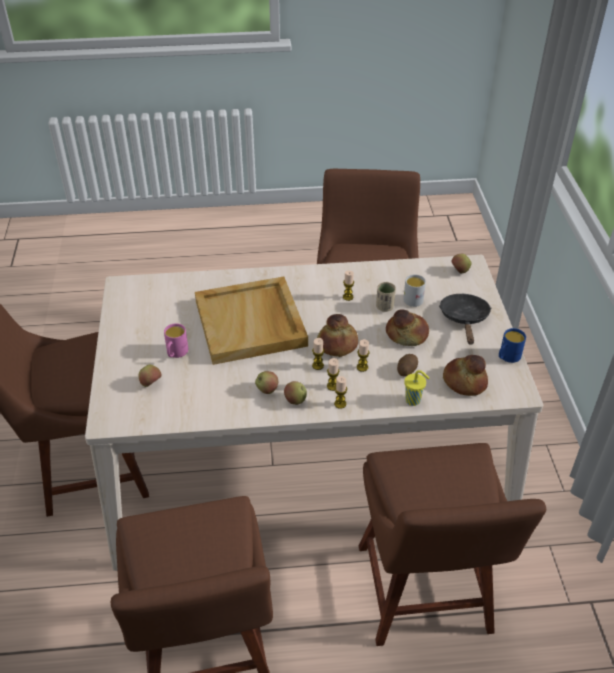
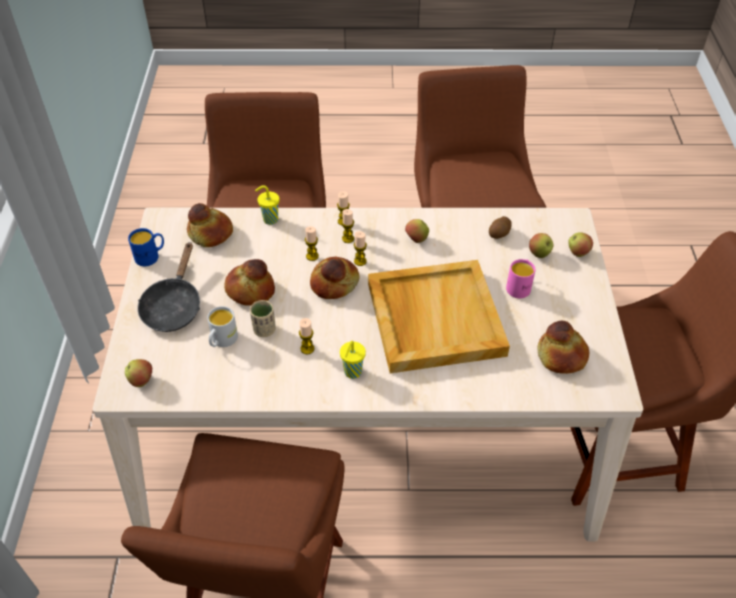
camera: 175 degrees left, 5 degrees up
apple [284,381,307,405] -> apple moved to [568,232,593,257]
potato [397,354,418,377] -> potato moved to [489,216,512,239]
none -> yellow cup [340,341,366,379]
none -> bread [537,321,589,374]

